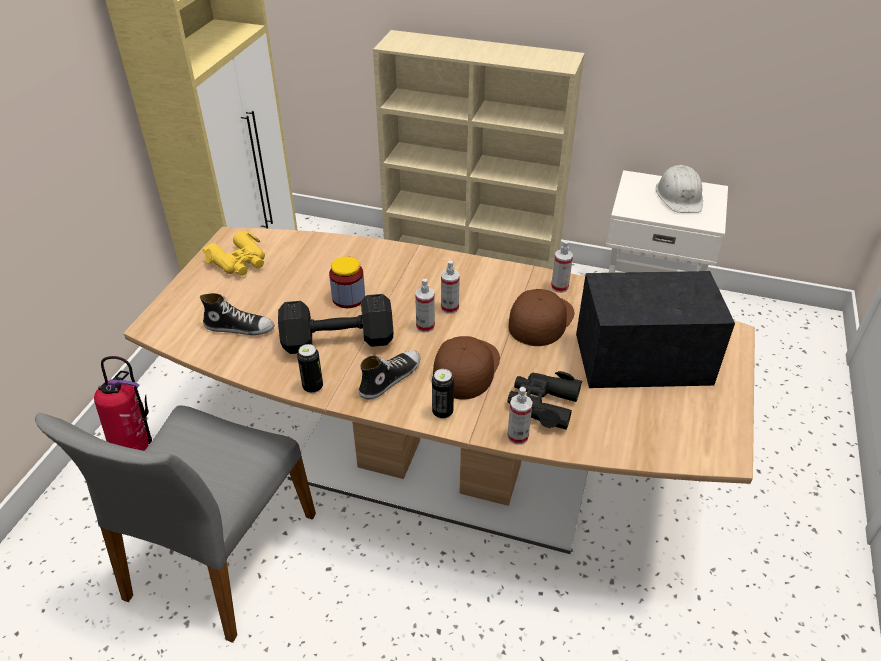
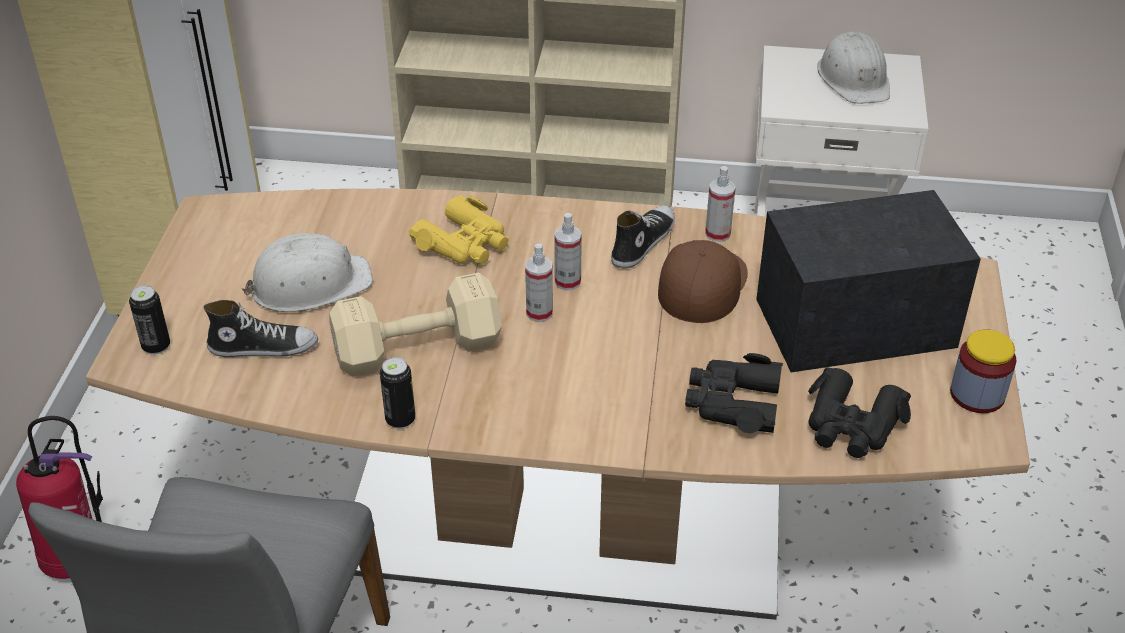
camera: 10 degrees left, 0 degrees up
yellow binoculars [202,231,265,276] -> yellow binoculars moved to [409,195,509,264]
black dumbbell [278,294,393,354] -> beige dumbbell [329,273,502,377]
jar [329,256,365,308] -> jar moved to [950,329,1016,413]
shoe [359,350,421,399] -> shoe moved to [611,205,675,268]
can [432,369,454,419] -> can moved to [129,285,170,355]
brown cap [433,336,500,400] -> none
spray bottle [507,387,533,444] -> none
none -> white hard hat [241,233,373,312]
none -> black binoculars [808,368,911,458]

